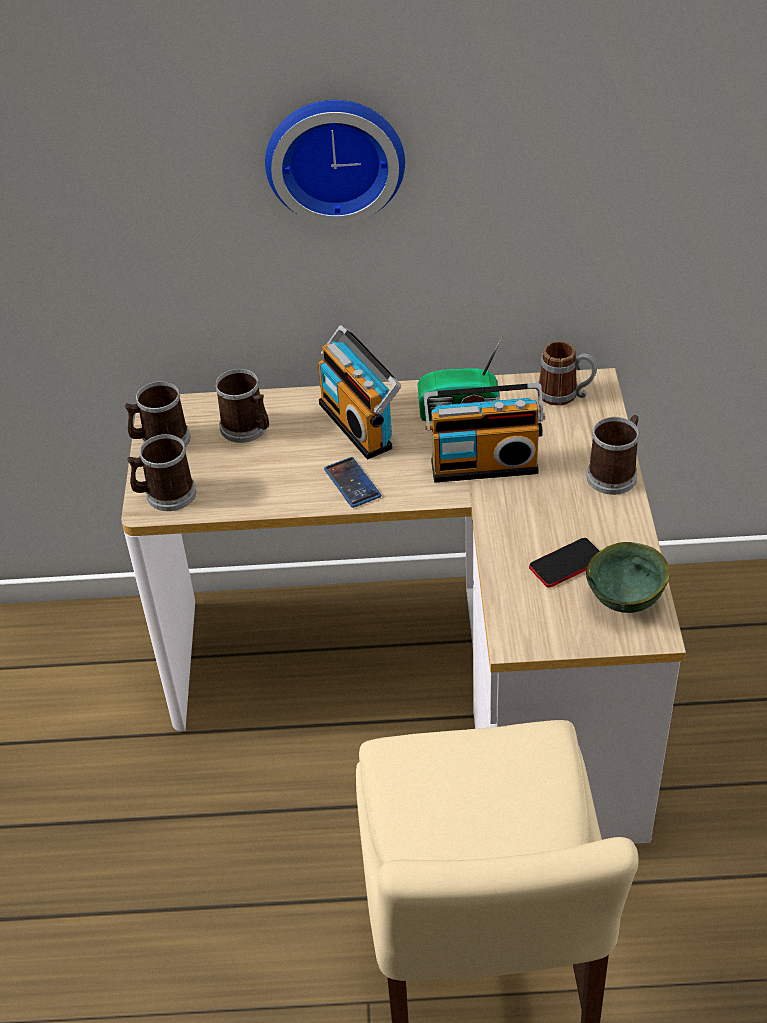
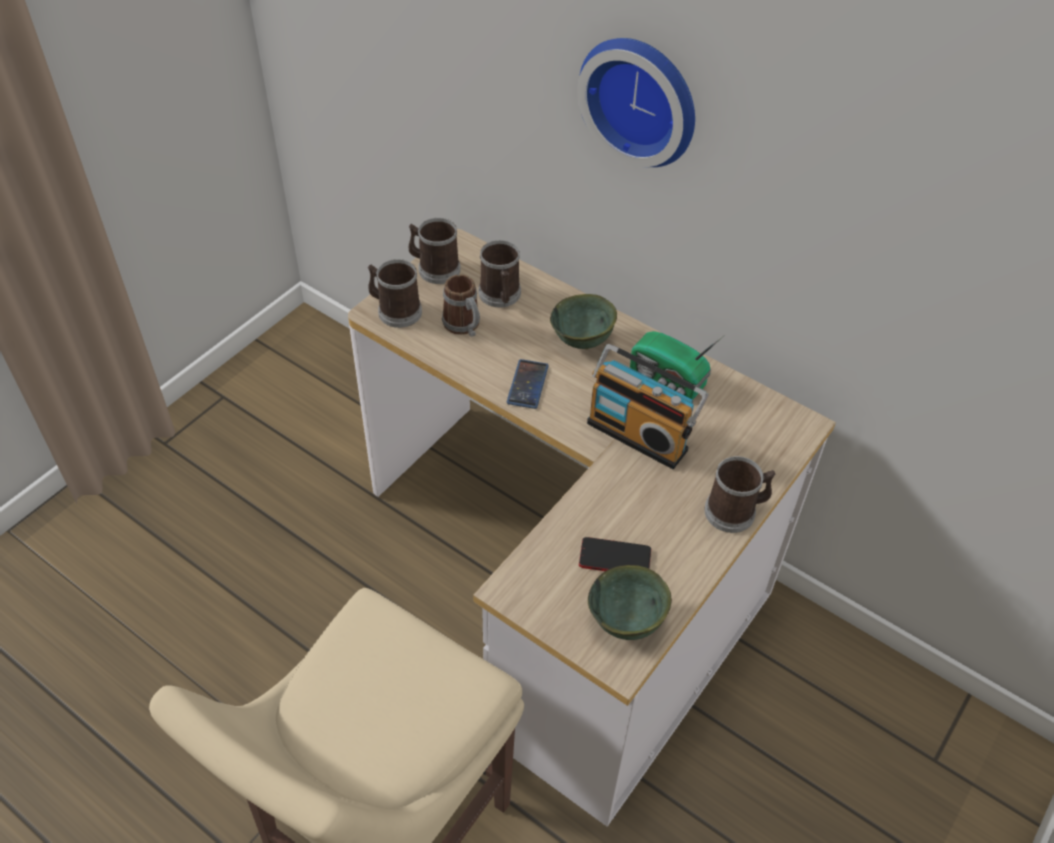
camera: 35 degrees right, 5 degrees up
radio [318,325,401,459] -> green bowl [550,294,617,349]
mug [537,341,597,406] -> mug moved to [442,275,480,337]

